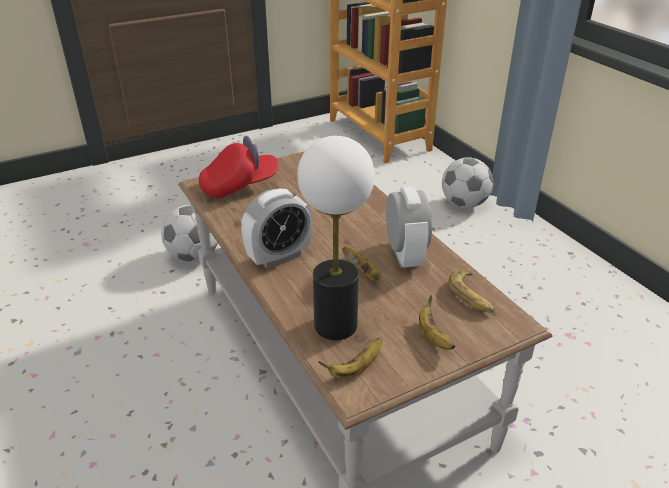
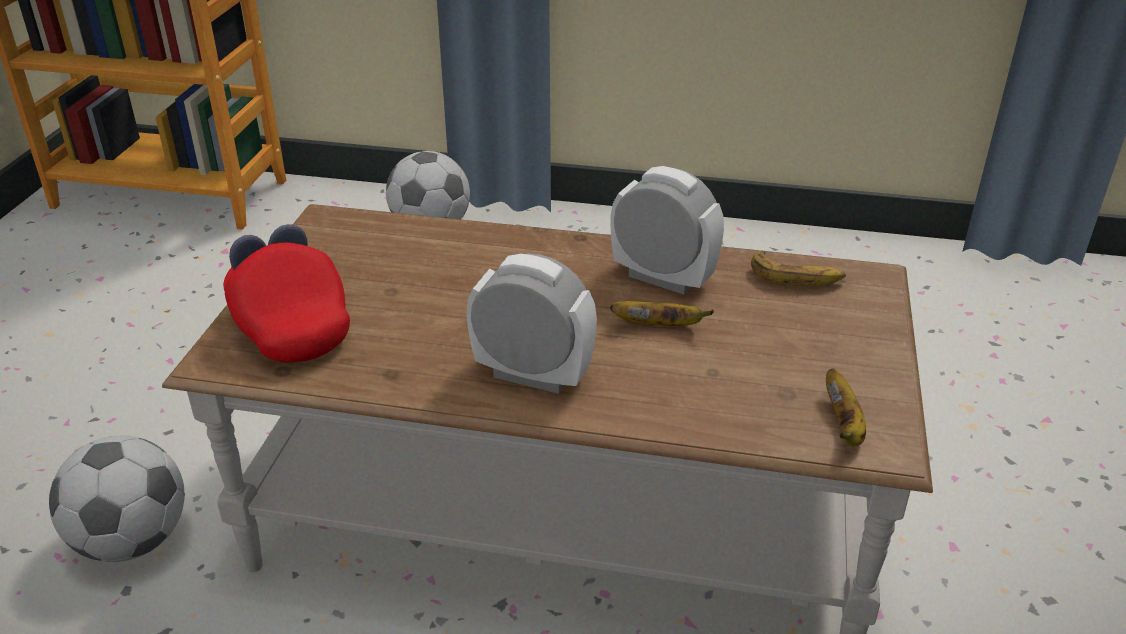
camera: 50 degrees left, 0 degrees up
red cap [199,136,279,198] -> red cap turned 45 degrees counterclockwise [223,224,350,362]
alarm clock [241,188,312,268] -> alarm clock turned 75 degrees counterclockwise [466,253,597,394]
table lamp [297,136,375,340] -> none
banana [419,295,456,350] -> none

